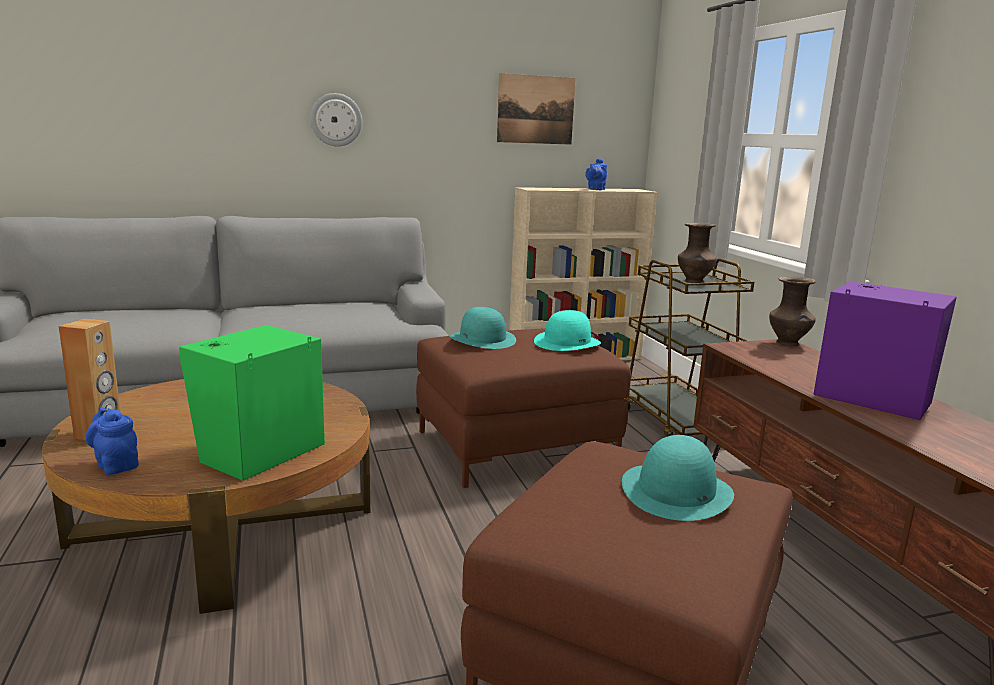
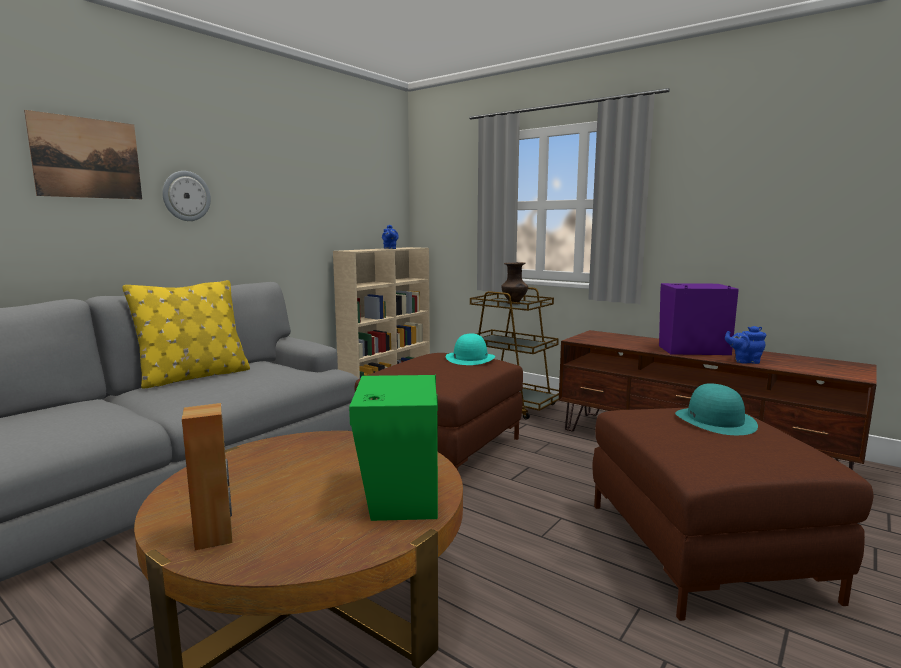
camera: 35 degrees left, 5 degrees down
blue teapot [86,407,139,475] -> blue teapot moved to [725,326,766,364]
turquoise hat [450,307,516,349] -> none
picture [497,73,576,145] -> picture moved to [24,110,142,199]
brown vase [769,276,816,347] -> none
none -> yellow pillow [122,280,250,389]

